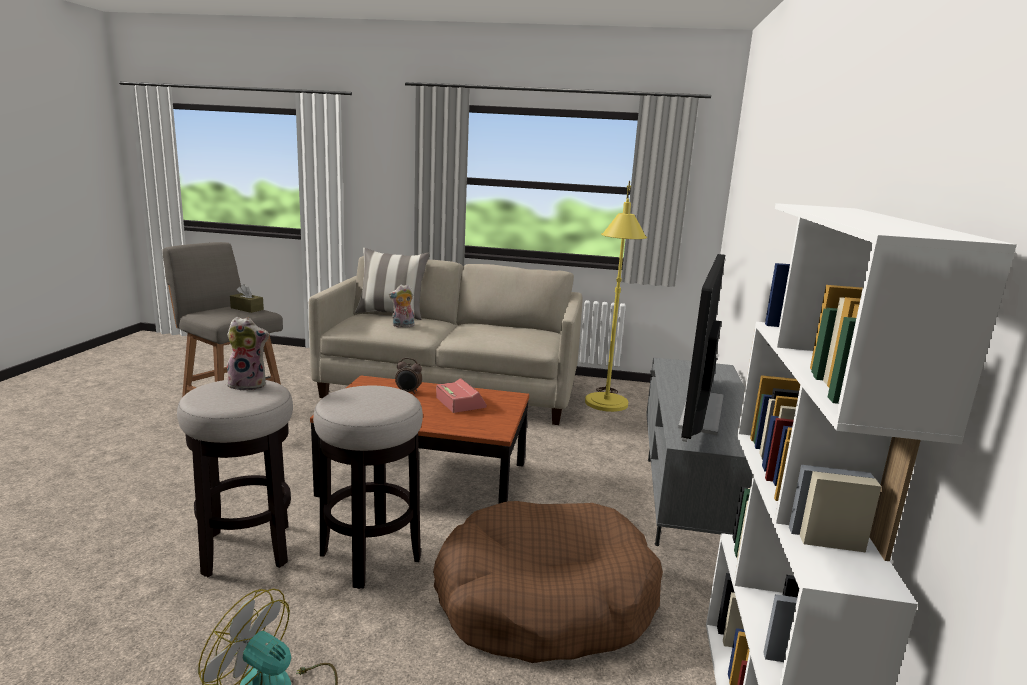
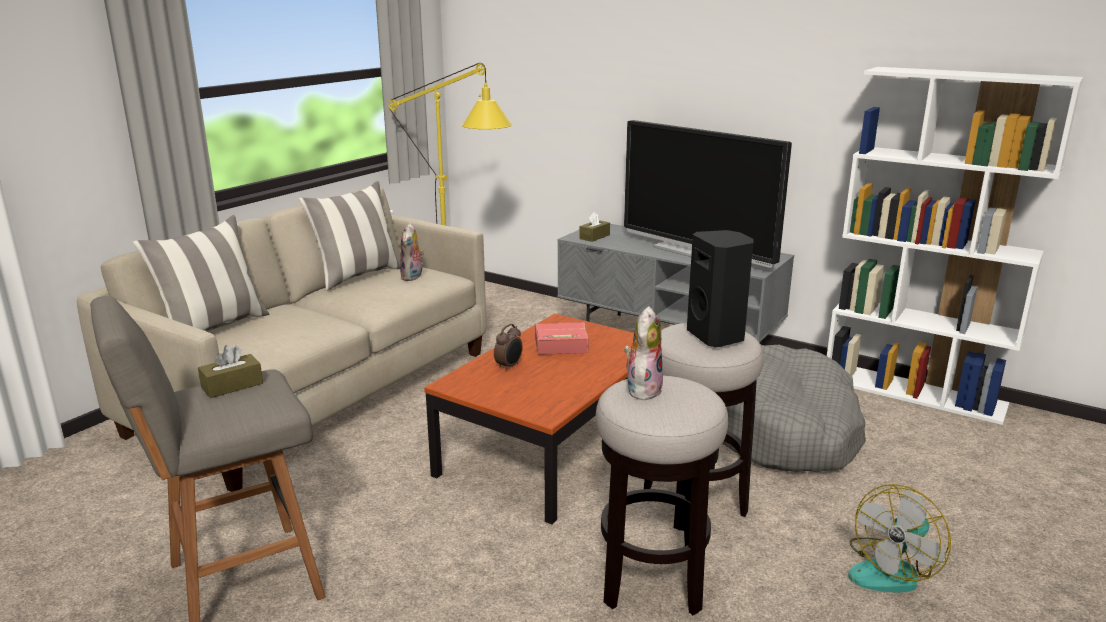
camera: 65 degrees left, 5 degrees up
plush toy [389,284,415,327] -> plush toy moved to [400,223,424,281]
brown dog bed [433,501,663,663] -> grey dog bed [722,345,866,472]
none -> pillow [299,181,400,291]
none -> brown tissue box [579,212,610,242]
none -> black speaker [687,230,754,347]

